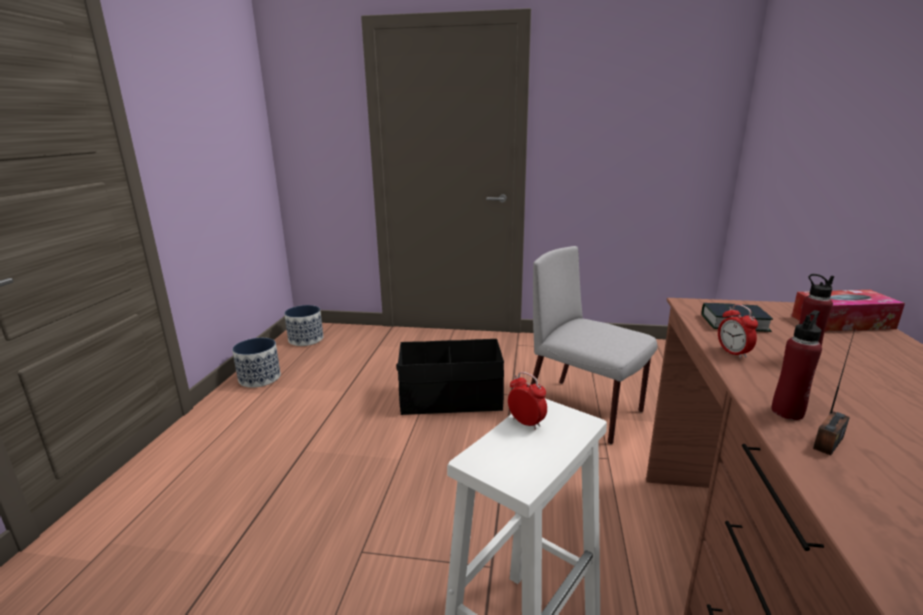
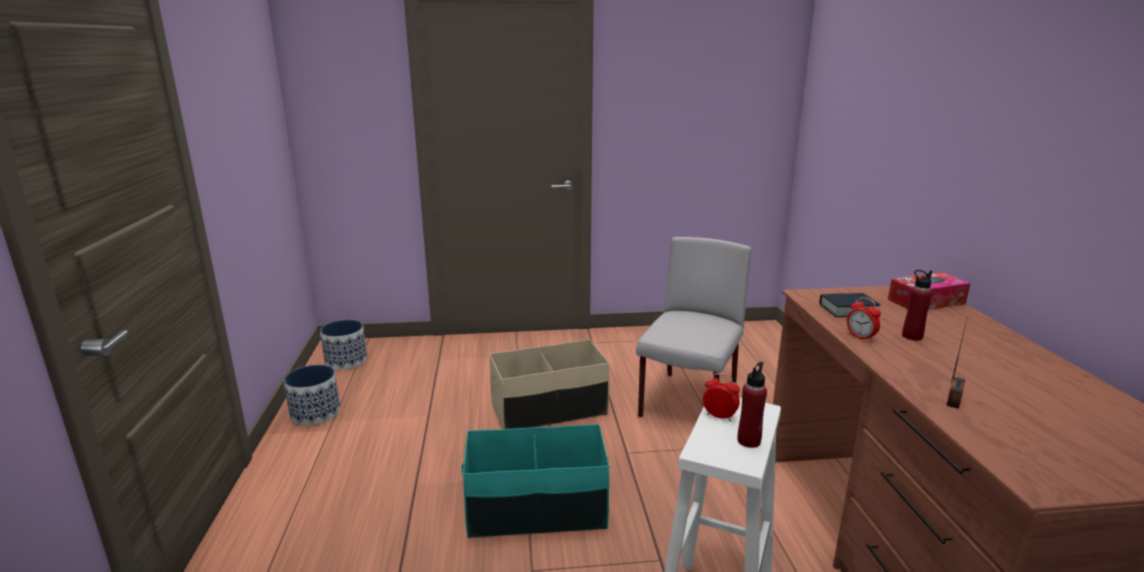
camera: 15 degrees left, 0 degrees up
black storage box [396,339,504,415] -> beige storage box [489,339,609,429]
grey chair [531,246,657,444] -> grey chair turned 90 degrees clockwise [636,237,751,417]
red bottle [771,310,822,420] -> red bottle moved to [738,361,767,448]
none -> turquoise storage box [461,424,609,538]

